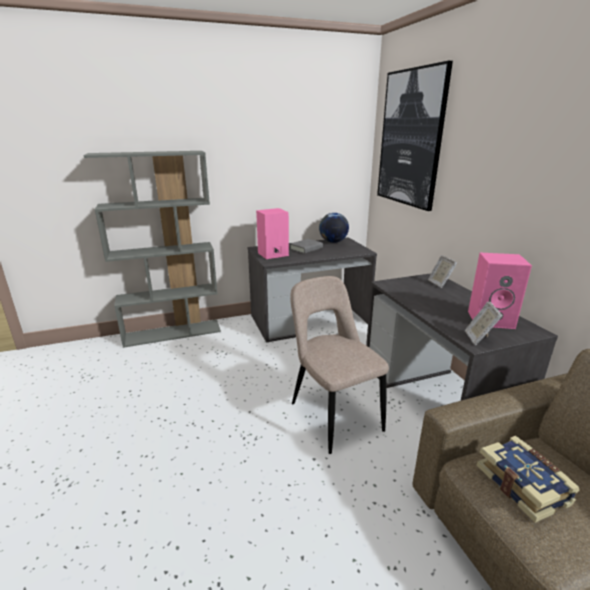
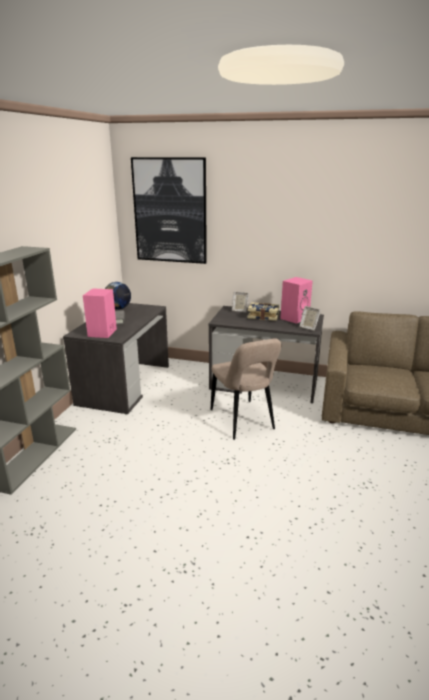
camera: 55 degrees left, 0 degrees up
beige chair [290,276,389,454] -> beige chair turned 120 degrees counterclockwise [211,338,281,440]
book [477,436,580,523] -> book moved to [247,303,279,321]

